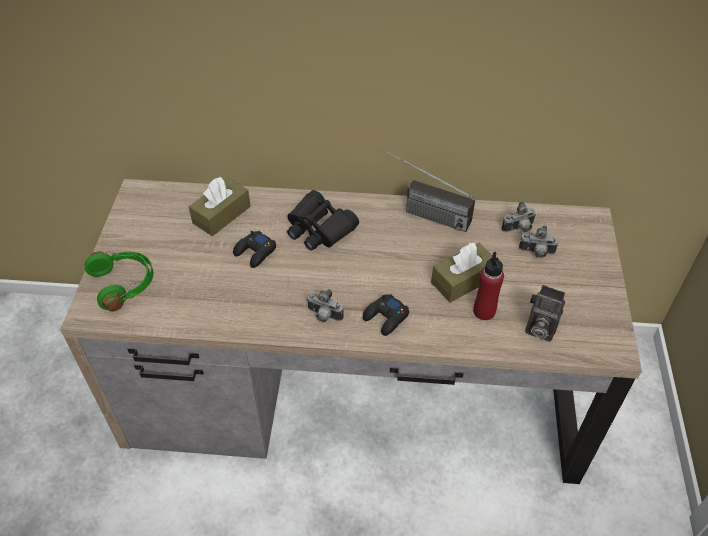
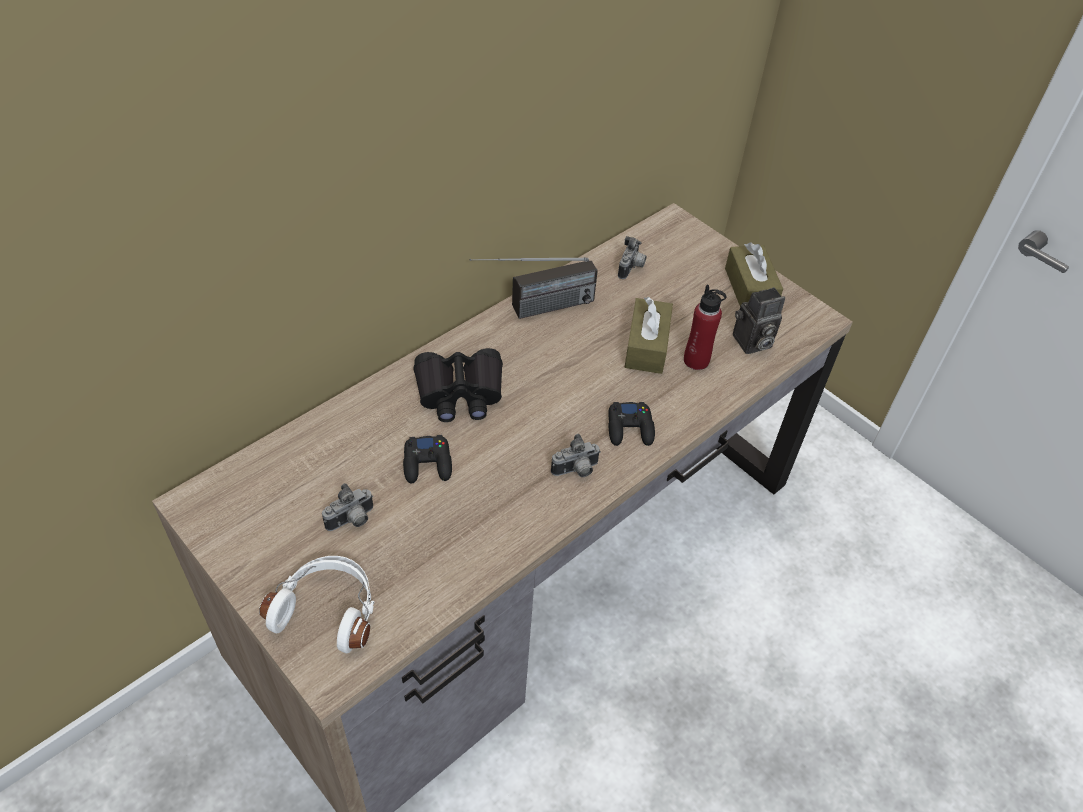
camera: 50 degrees left, 0 degrees up
green headphones [85,251,154,312] -> white headphones [259,556,374,653]
brown tissue box [189,177,251,236] -> brown tissue box moved to [725,243,783,306]
camera [519,226,558,258] -> camera moved to [322,483,373,531]

